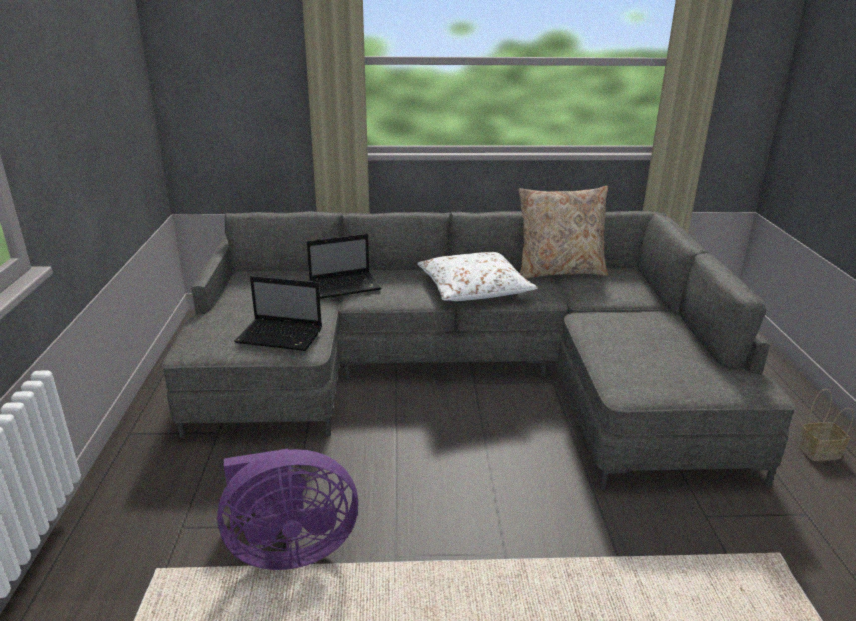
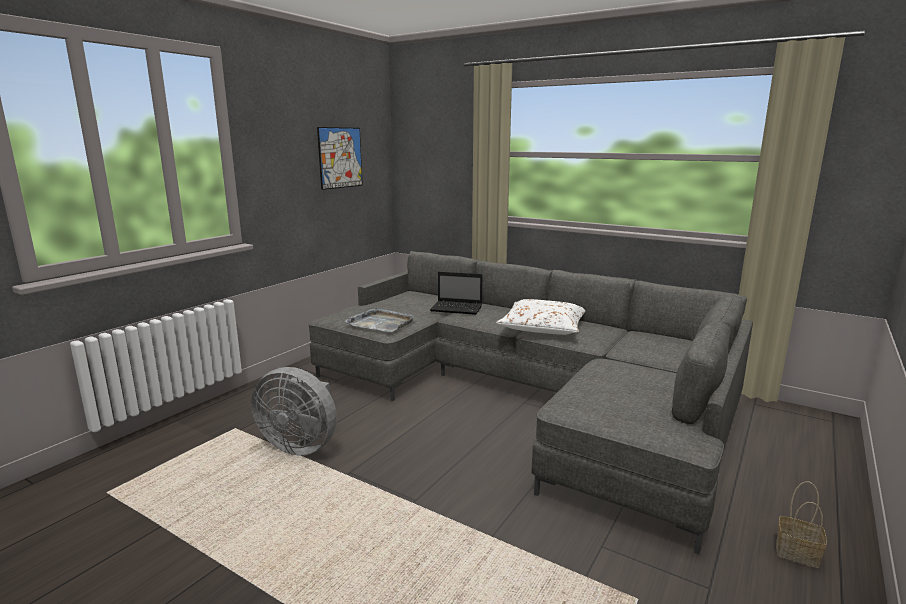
camera: 35 degrees right, 10 degrees down
purple fan [217,449,358,570] -> grey fan [251,367,337,456]
laptop [234,276,322,351] -> grey tray [345,307,415,332]
beige pillow [519,186,608,279] -> none
none -> picture [317,127,363,190]

